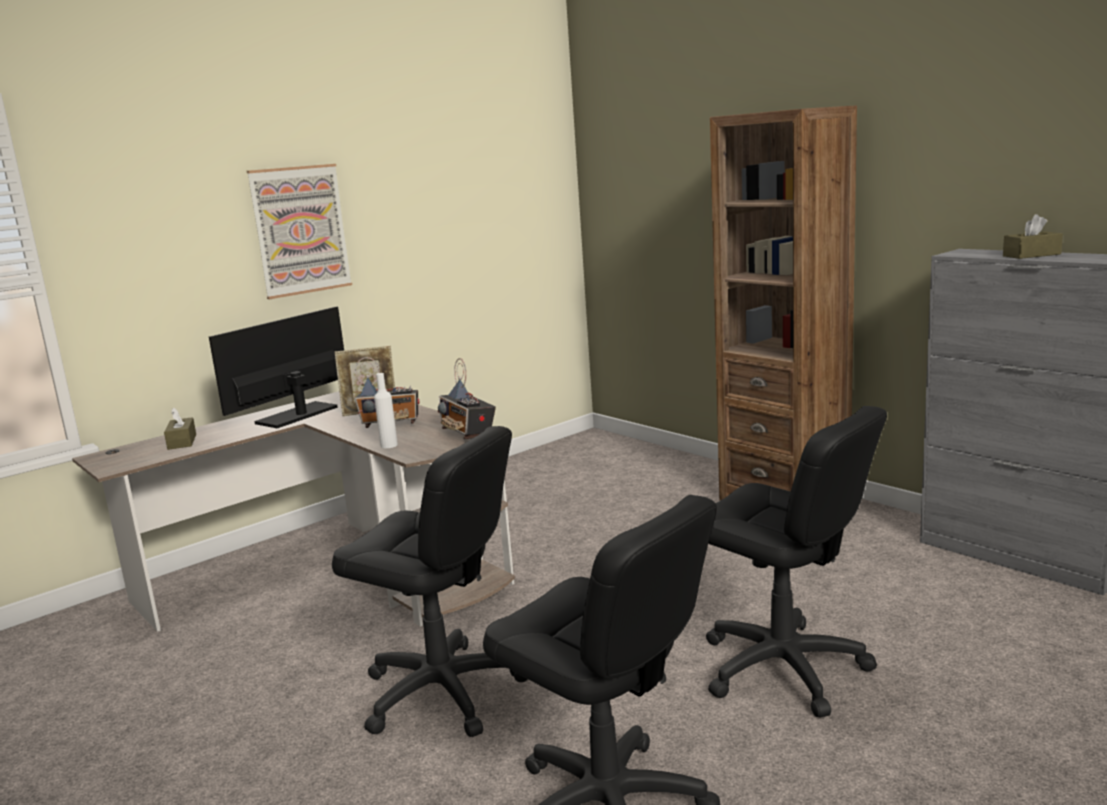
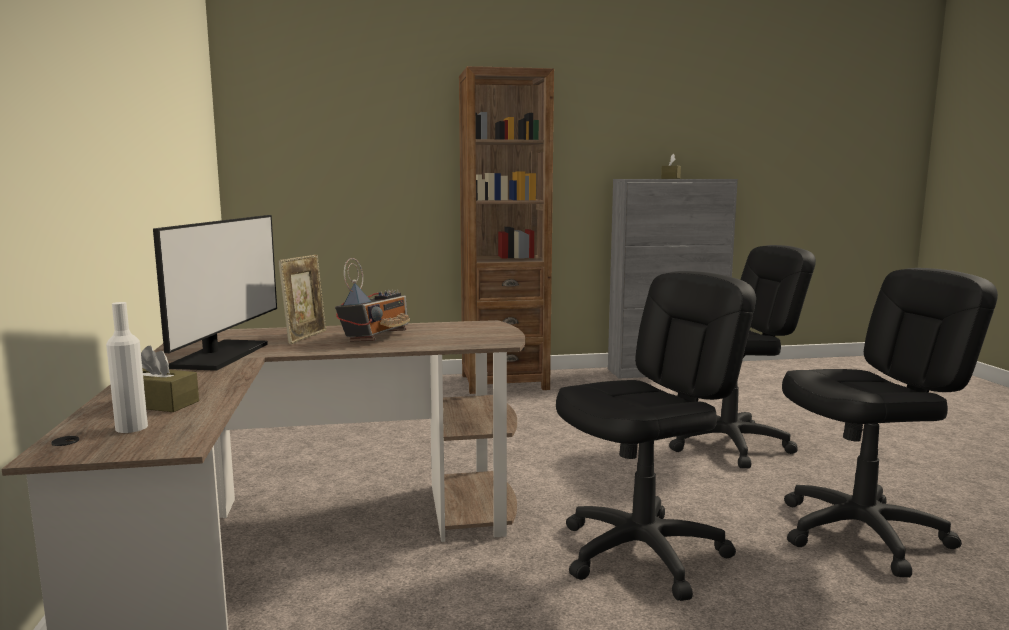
camera: 60 degrees left, 5 degrees down
monitor [209,307,344,428] -> monitor turned 150 degrees counterclockwise [153,215,277,371]
picture [247,164,352,299] -> none
white bottle [374,373,398,448] -> white bottle moved to [106,302,148,433]
radio [438,358,496,439] -> none

